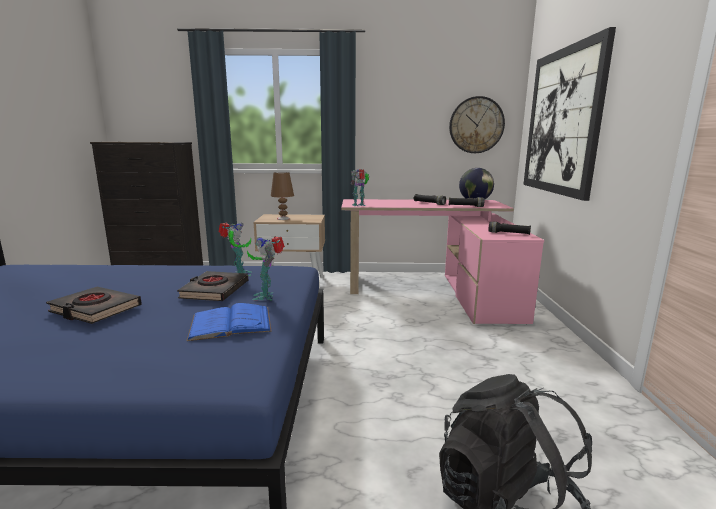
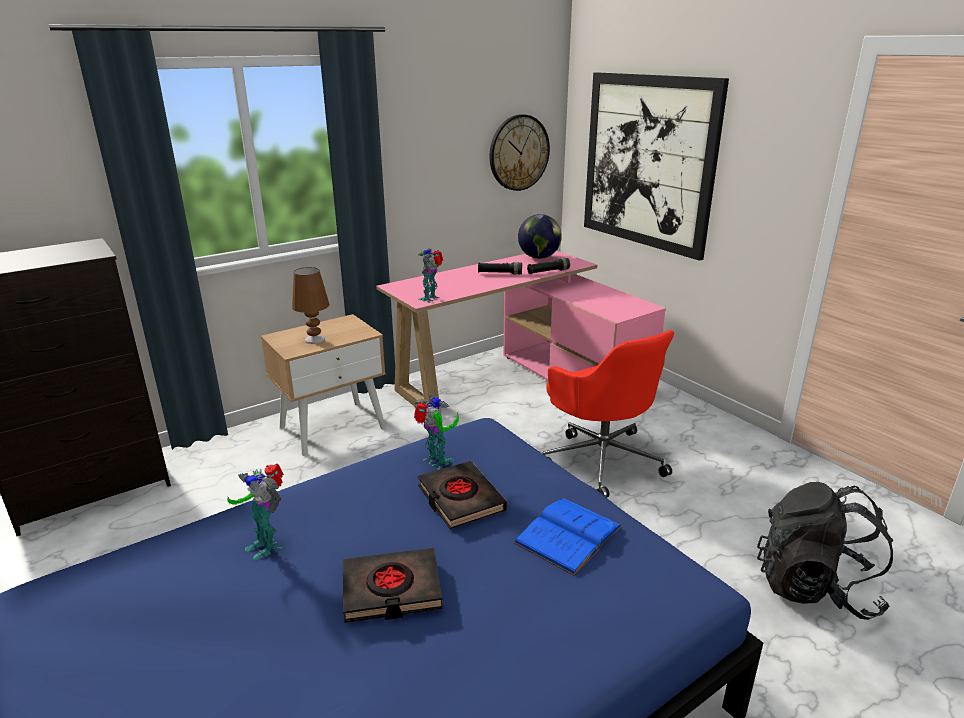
camera: 35 degrees left, 10 degrees up
toy robot [247,236,285,300] -> toy robot moved to [227,464,284,560]
black flashlight [488,222,531,235] -> none
none -> red office chair [542,330,674,498]

